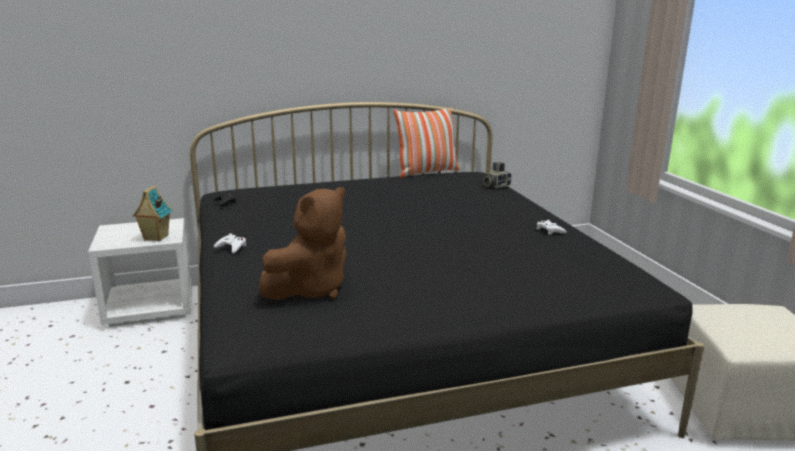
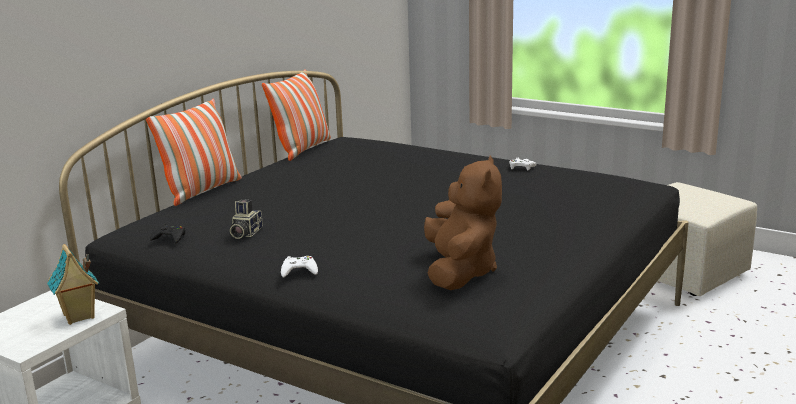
camera: 40 degrees left, 0 degrees up
camera [484,162,512,188] -> camera moved to [230,199,262,239]
none -> pillow [146,98,242,206]

